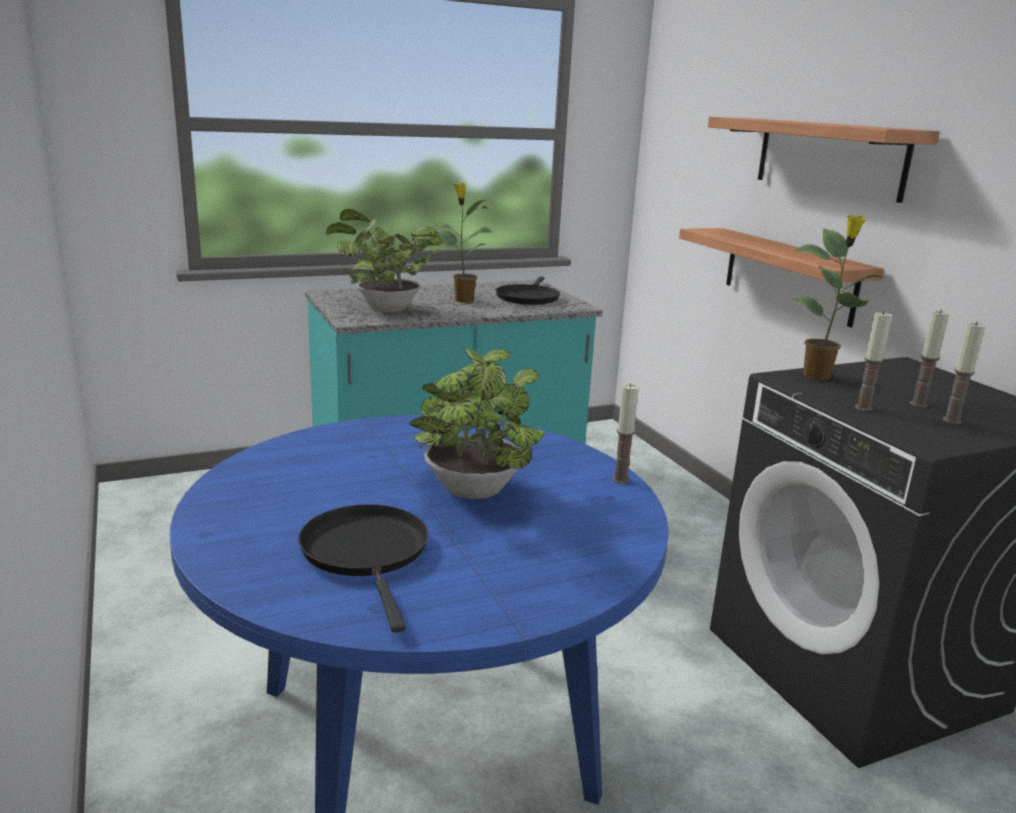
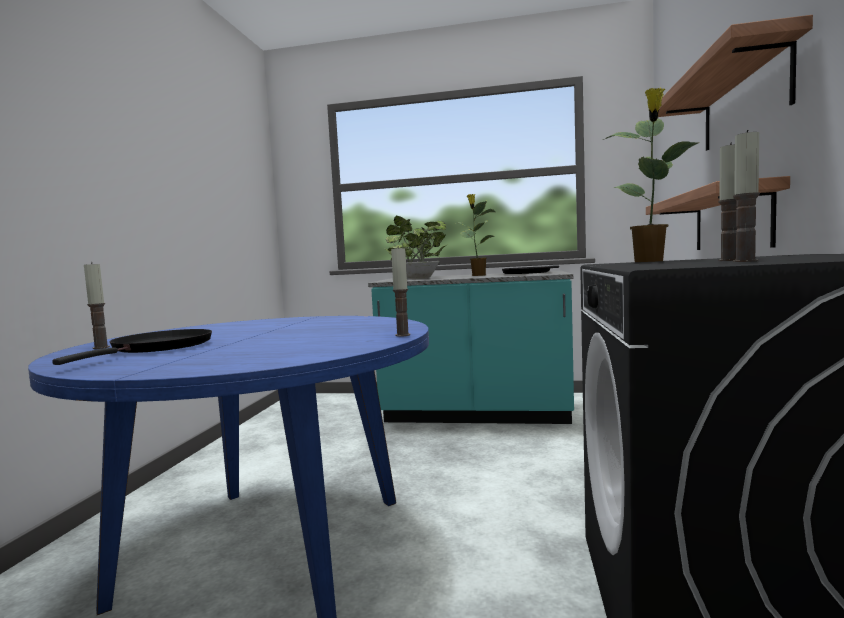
camera: 35 degrees right, 15 degrees down
potted plant [409,347,544,499] -> none
candle [855,311,892,411] -> candle moved to [84,262,110,349]

